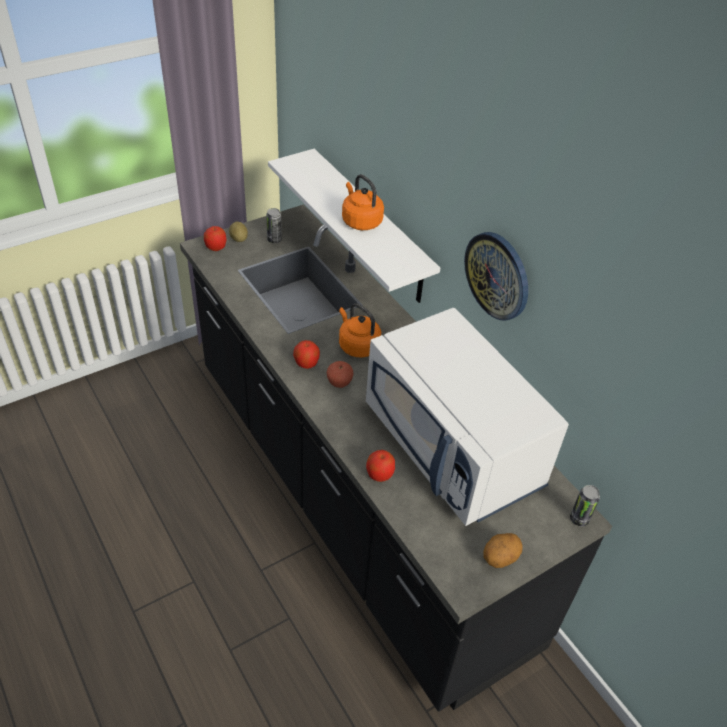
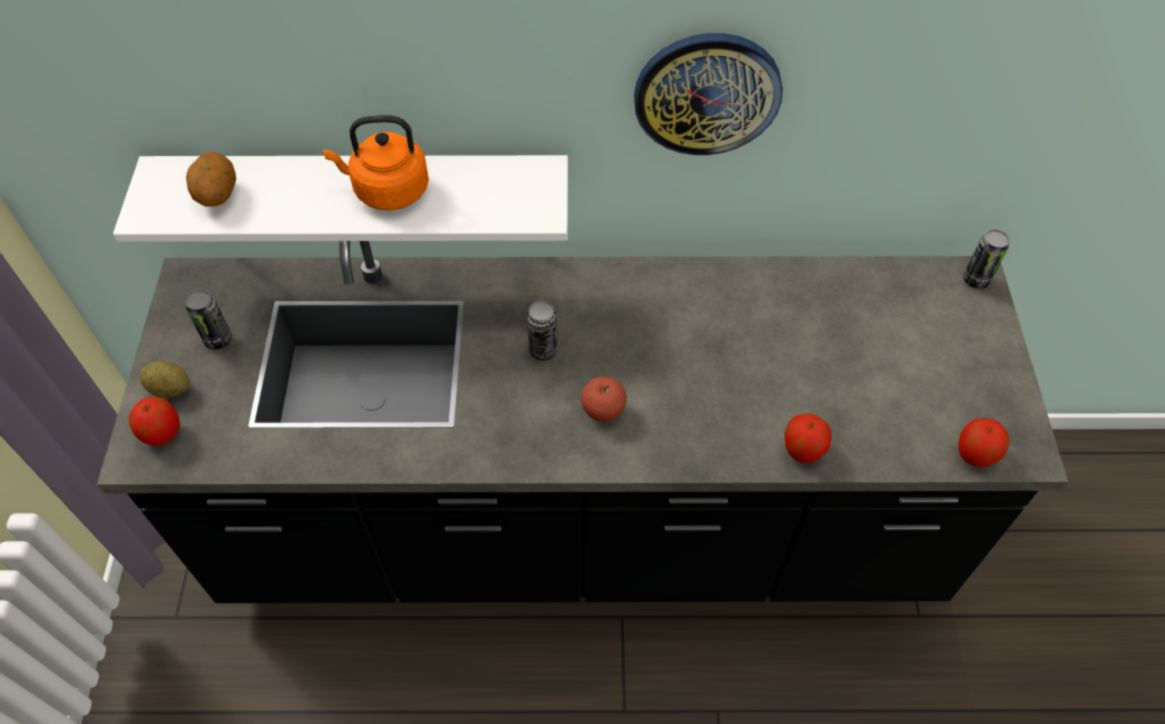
camera: 55 degrees left, 10 degrees up
apple [293,340,320,369] -> apple moved to [958,418,1010,467]
orange kettle [339,303,381,358] -> can [527,301,557,361]
white microwave [366,308,569,526] -> none
potato [483,533,523,568] -> potato moved to [186,152,236,207]

